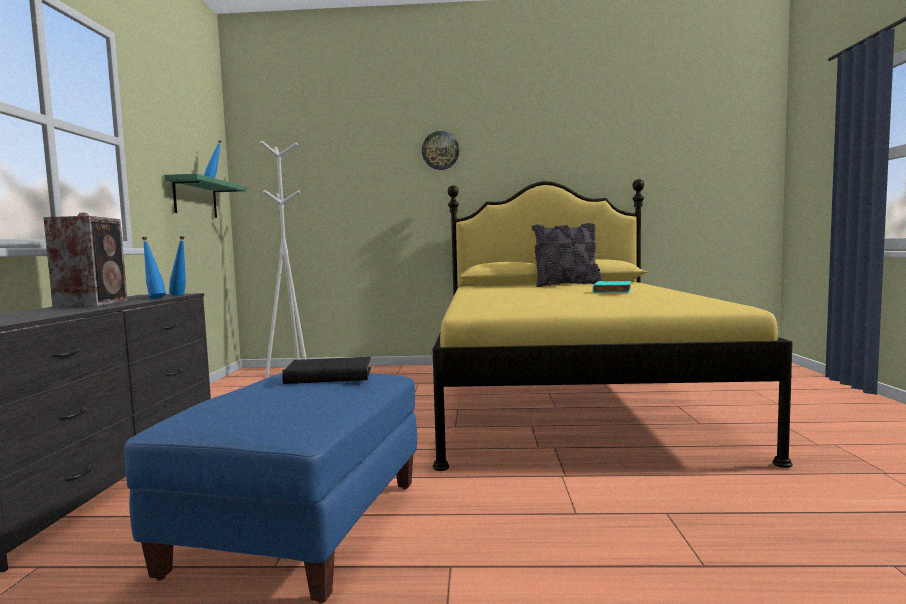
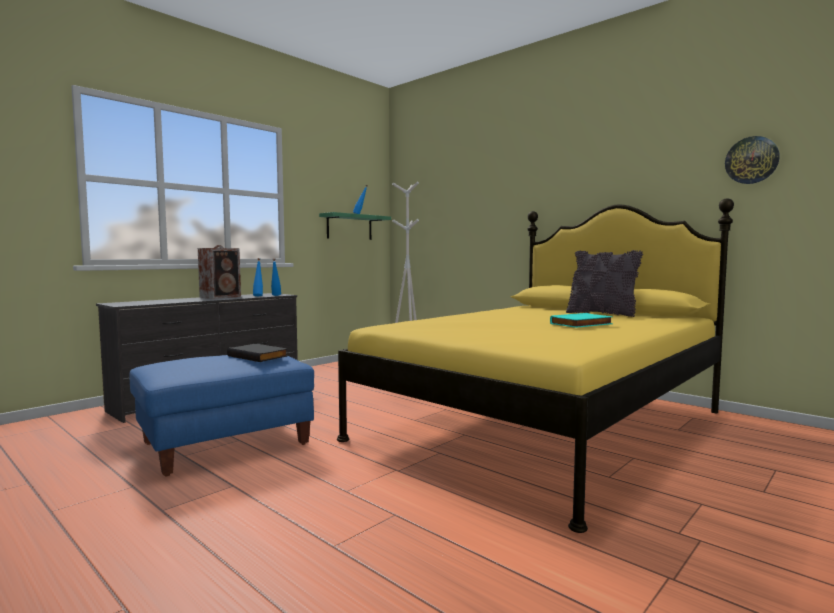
camera: 40 degrees right, 0 degrees up
wall clock [422,131,459,170] -> wall clock moved to [725,136,780,184]

